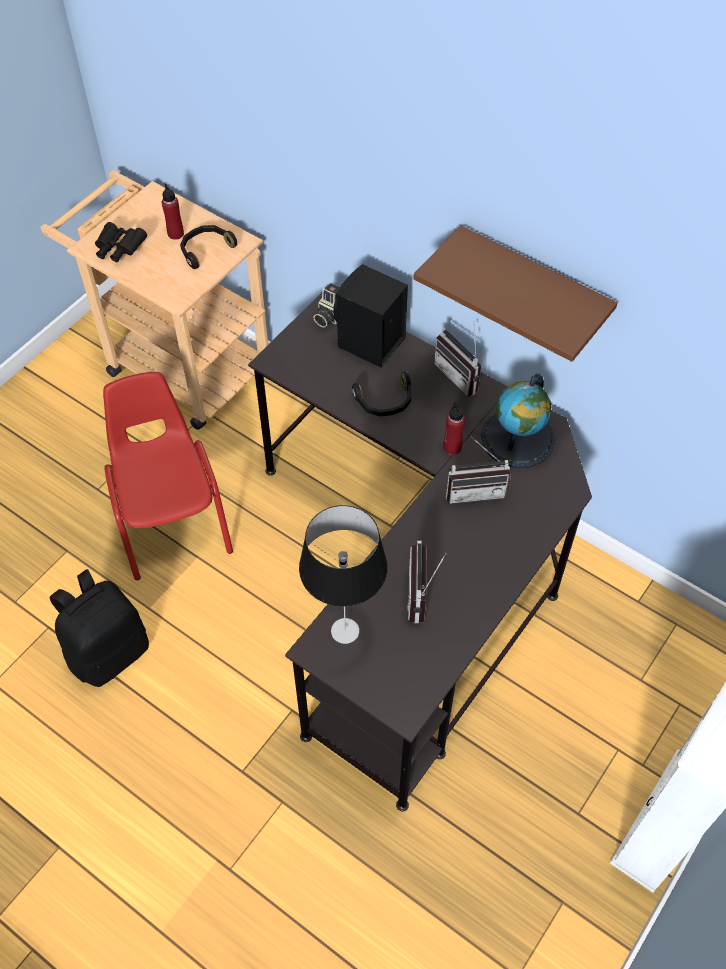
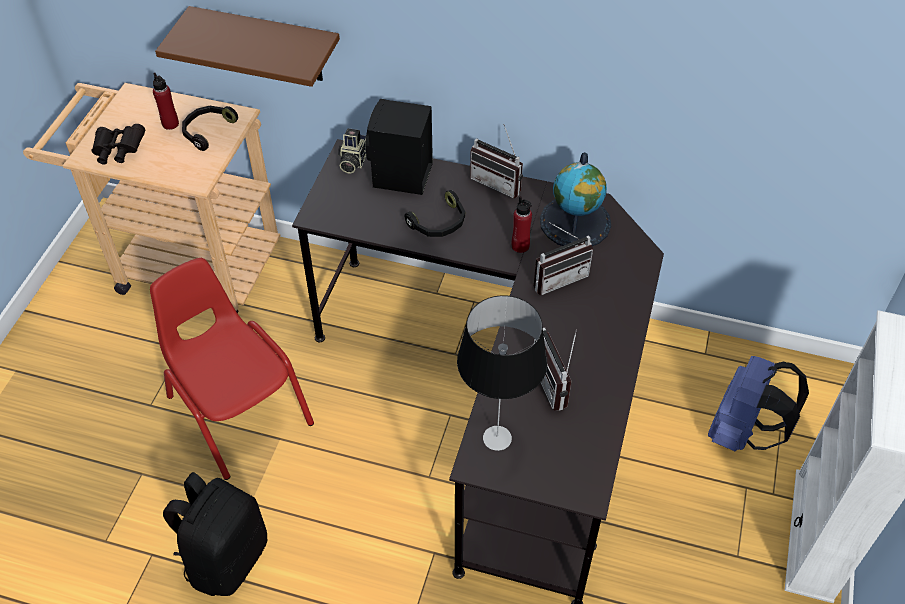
camera: 20 degrees left, 5 degrees down
brown shelf [413,225,618,362] -> brown shelf moved to [155,6,340,87]
none -> blue backpack [708,356,809,452]

